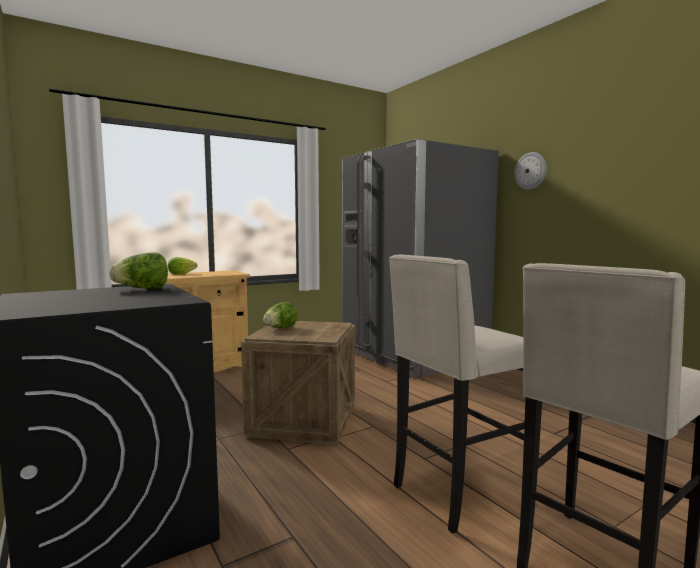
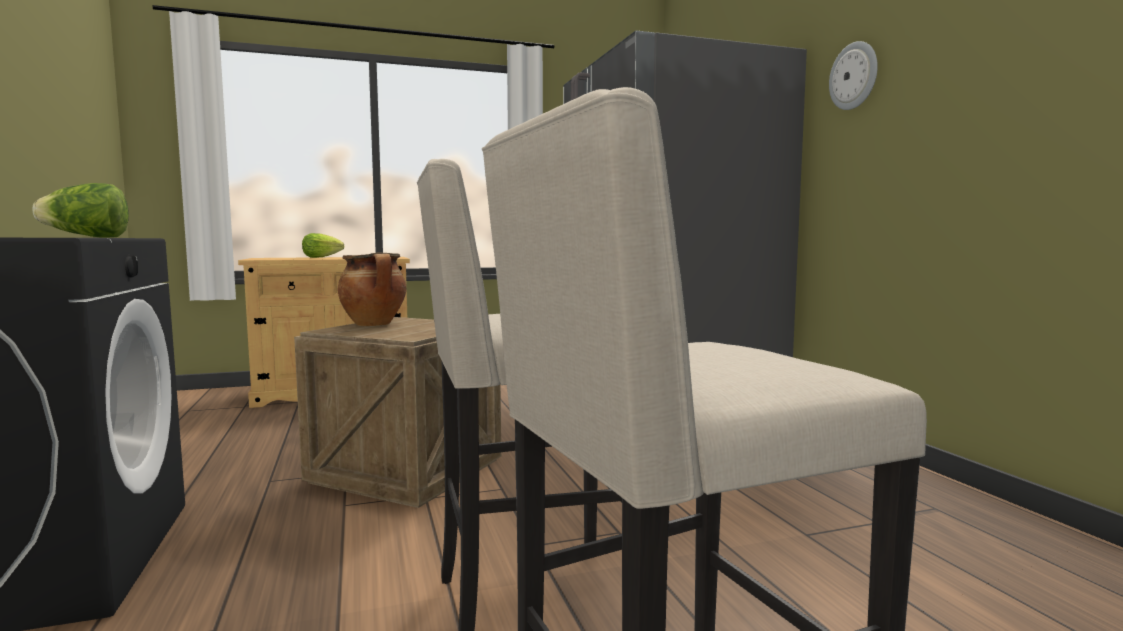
camera: 15 degrees right, 0 degrees up
lettuce [263,302,298,328] -> cooking pot [338,252,406,326]

